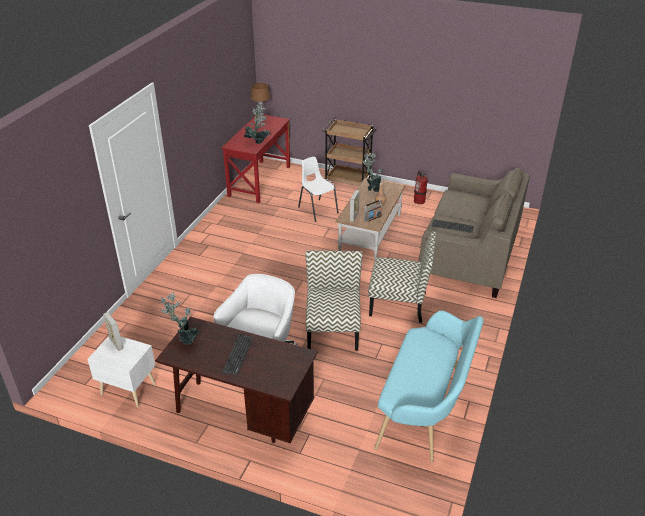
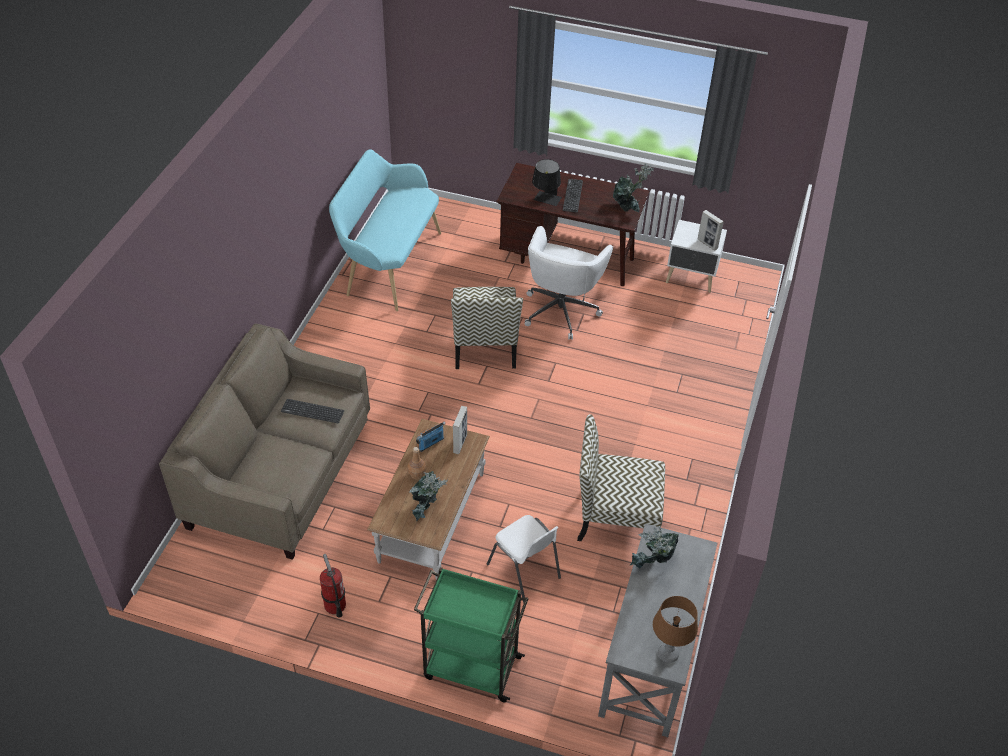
camera: 175 degrees right, 10 degrees up
red desk [221,115,290,203] -> grey desk [598,523,717,737]
brown cart [322,119,376,186] -> green cart [414,567,528,702]
chair [368,231,436,323] -> chair moved to [577,414,665,541]
none -> black table lamp [532,159,562,206]

